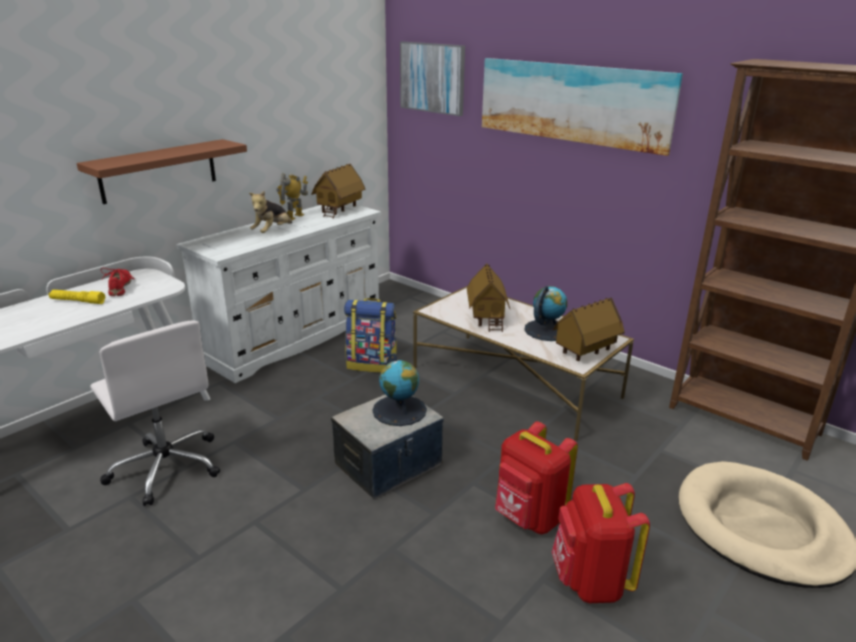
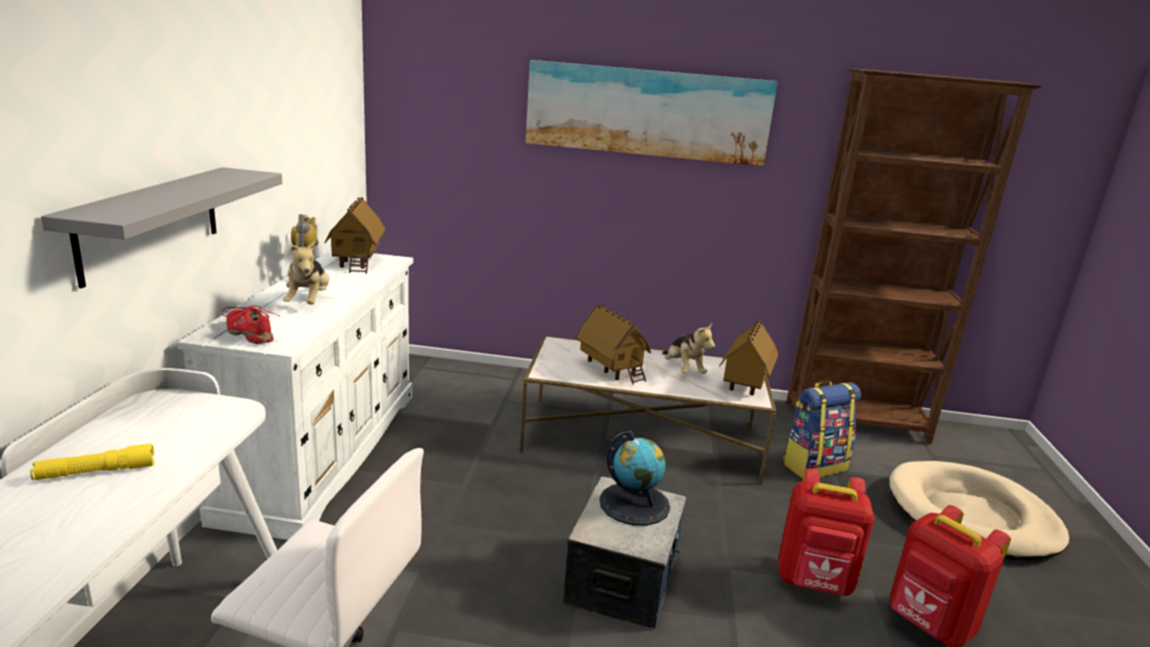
camera: 35 degrees left, 5 degrees down
brown shelf [77,139,247,204] -> grey shelf [41,167,282,288]
red shoe [101,268,135,296] -> red shoe moved to [222,305,279,344]
backpack [344,298,397,373] -> backpack moved to [783,381,861,478]
picture [400,41,465,116] -> none
globe [524,286,567,341] -> plush toy [662,323,715,373]

